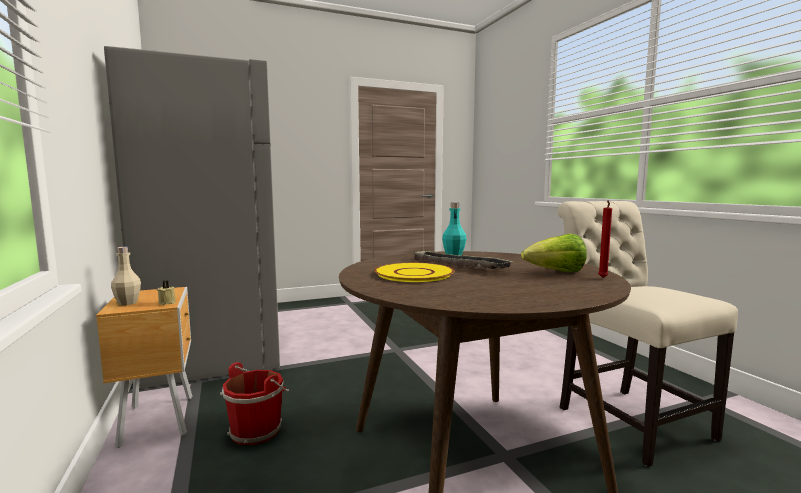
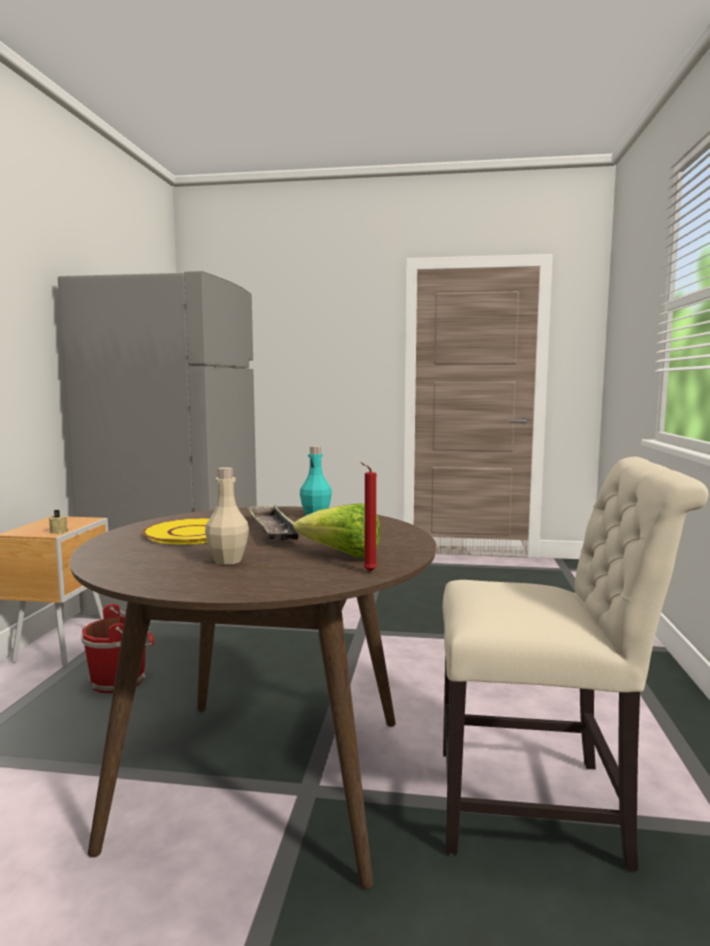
camera: 30 degrees right, 0 degrees up
beige bottle [111,247,141,305] -> beige bottle moved to [205,467,249,565]
beige chair [558,201,738,467] -> beige chair turned 90 degrees clockwise [443,457,708,871]

